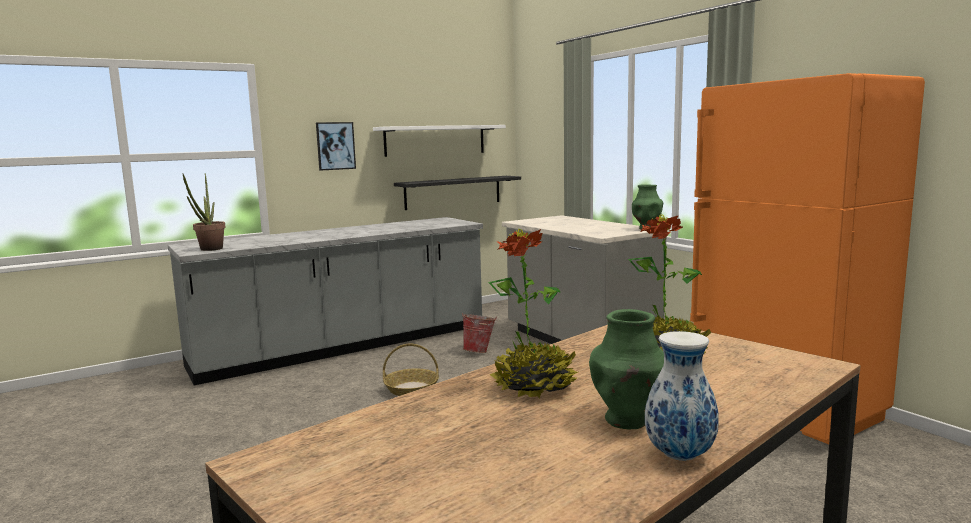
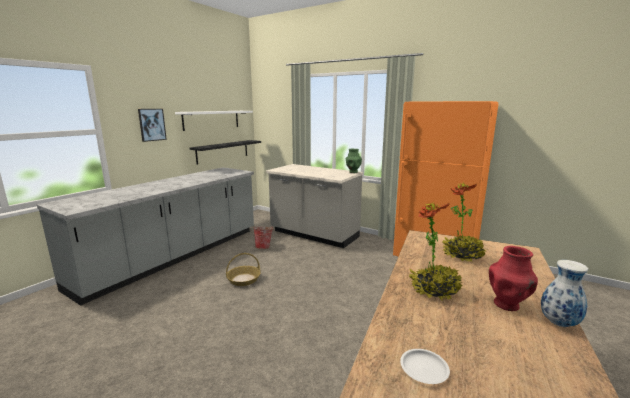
camera: 25 degrees left, 5 degrees up
potted plant [182,173,226,251] -> none
green vase [589,309,664,429] -> red vase [489,246,538,311]
none -> white plate [400,349,450,384]

